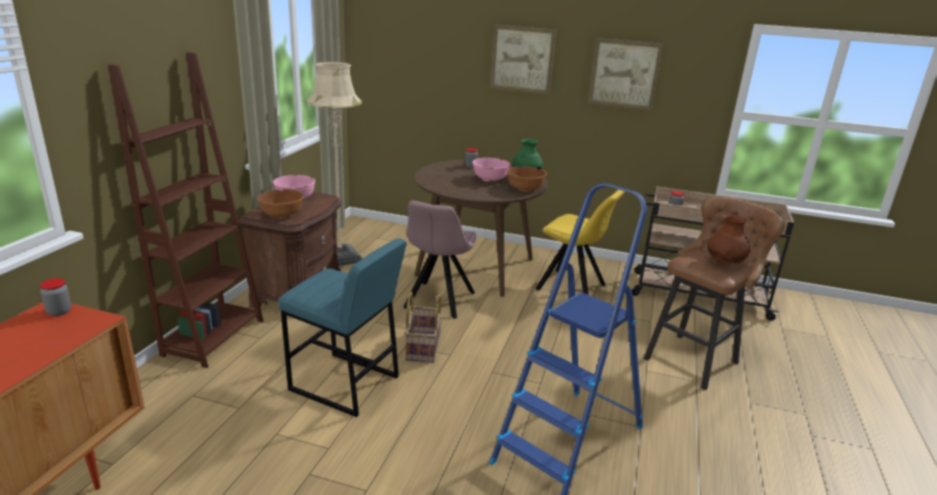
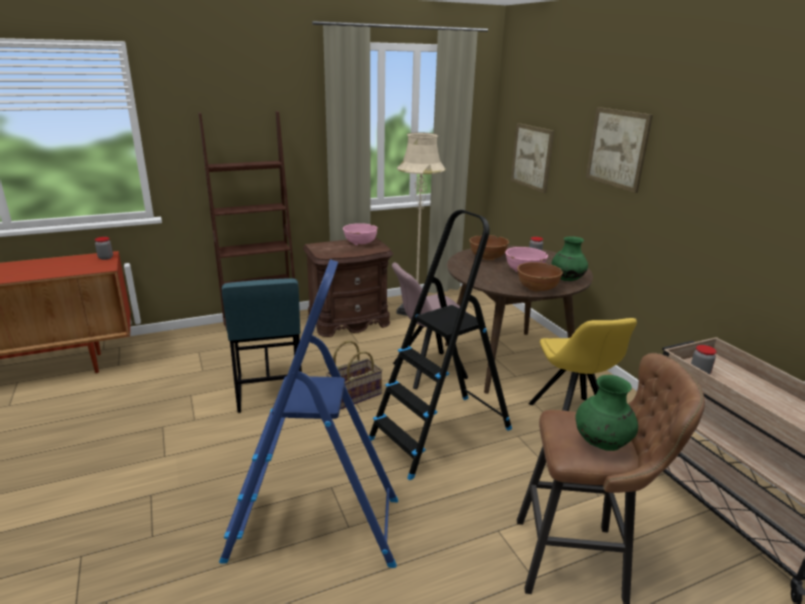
camera: 50 degrees right, 0 degrees up
brown bowl [257,189,304,218] -> brown bowl moved to [469,235,509,260]
picture [588,38,663,111] -> picture moved to [511,123,554,193]
brown vase [707,214,750,265] -> green vase [575,375,638,451]
none -> black step ladder [369,210,512,480]

